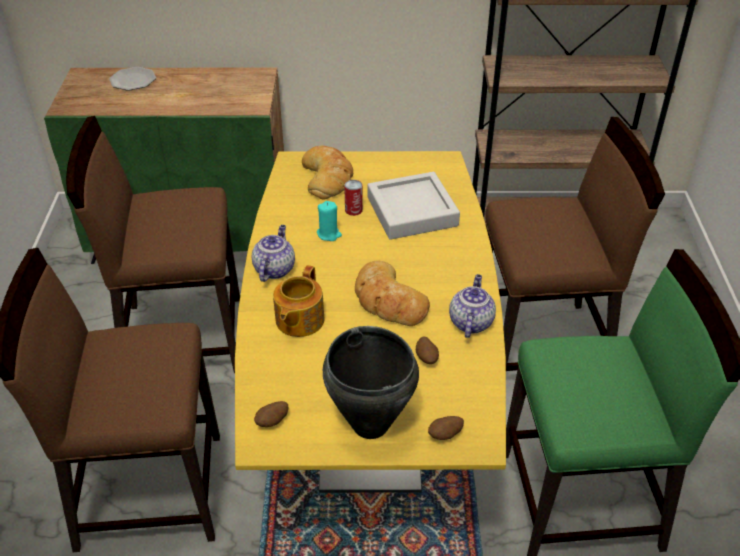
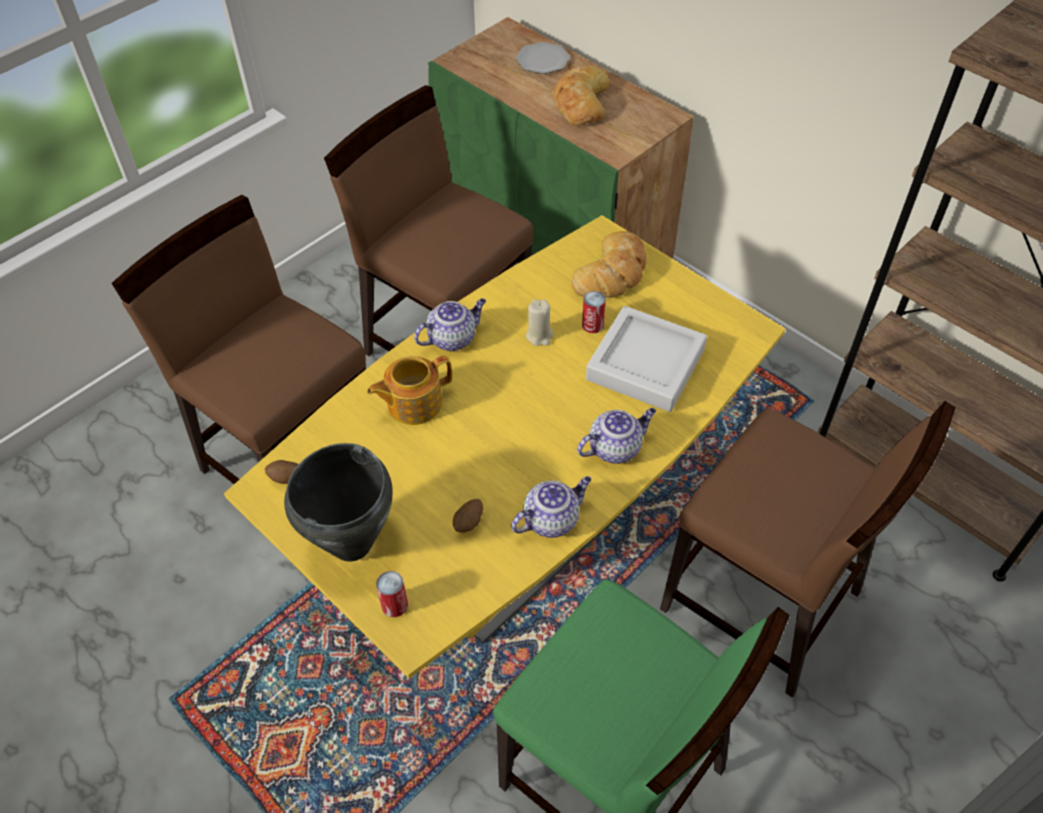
camera: 45 degrees right, 10 degrees up
turquoise candle [317,201,342,241] -> beige candle [526,299,553,346]
bread [355,261,430,326] -> bread moved to [554,65,609,125]
potato [428,416,464,440] -> can [376,571,408,617]
none -> teapot [577,408,656,464]

